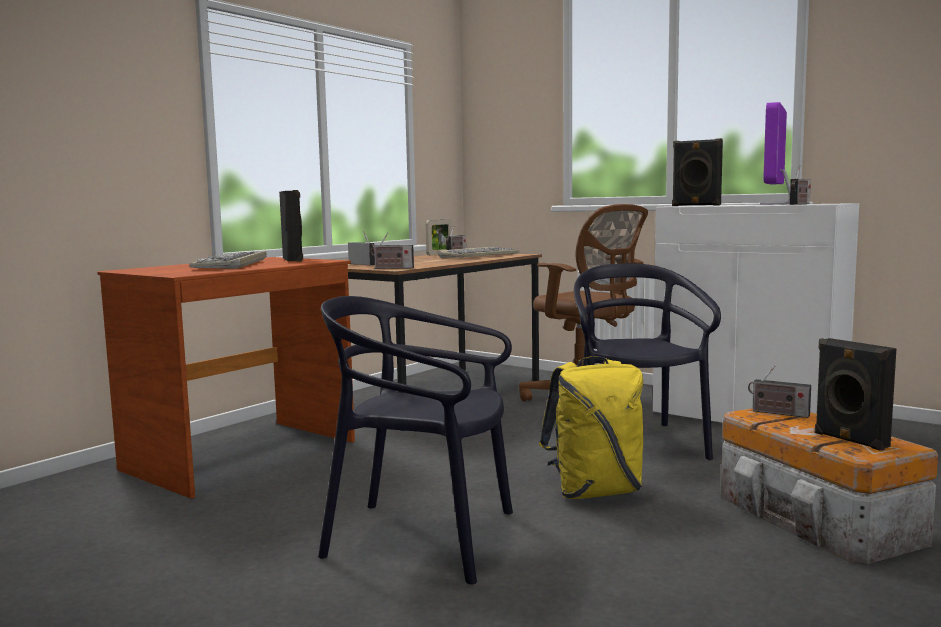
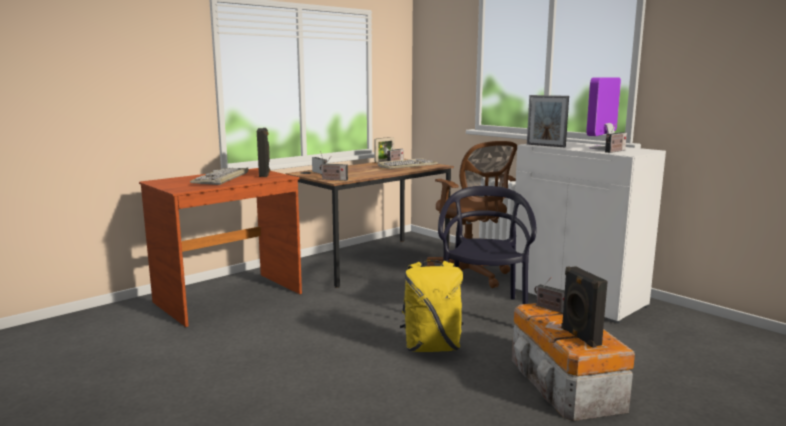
camera: 10 degrees right, 5 degrees up
black chair [318,296,513,585] -> none
black speaker [672,138,723,206] -> picture frame [527,95,569,147]

